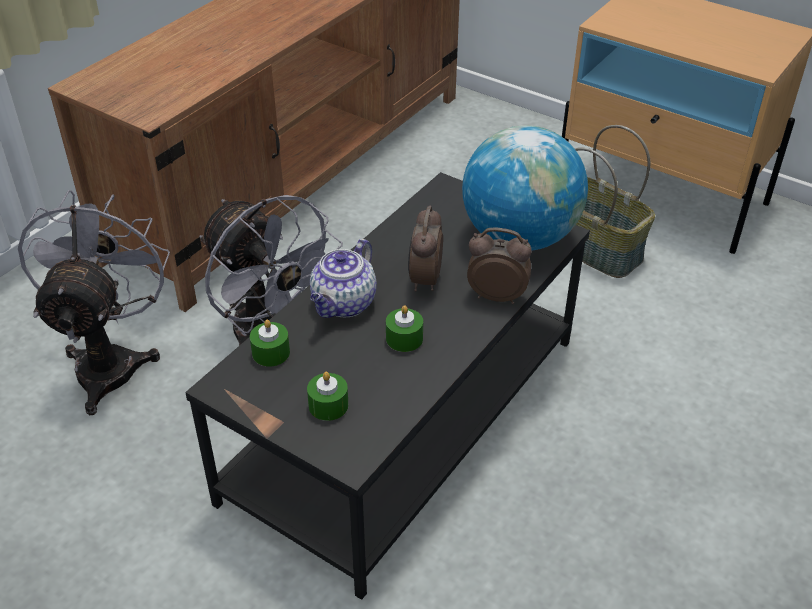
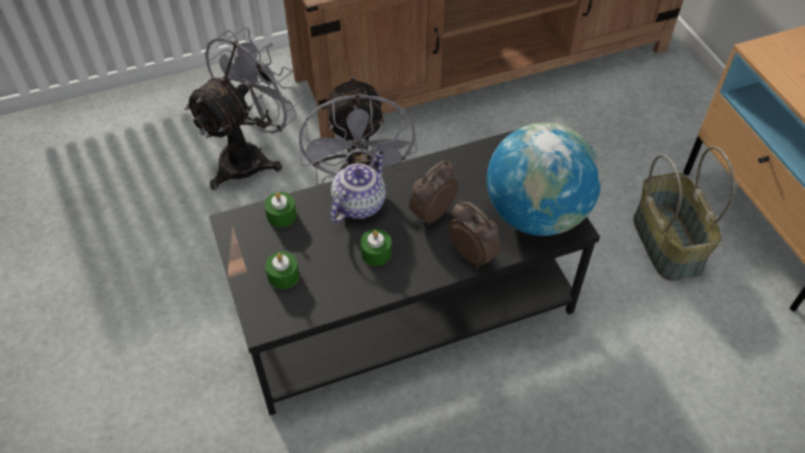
camera: 35 degrees right, 10 degrees up
teapot [310,239,377,318] -> teapot turned 150 degrees clockwise [330,151,386,223]

